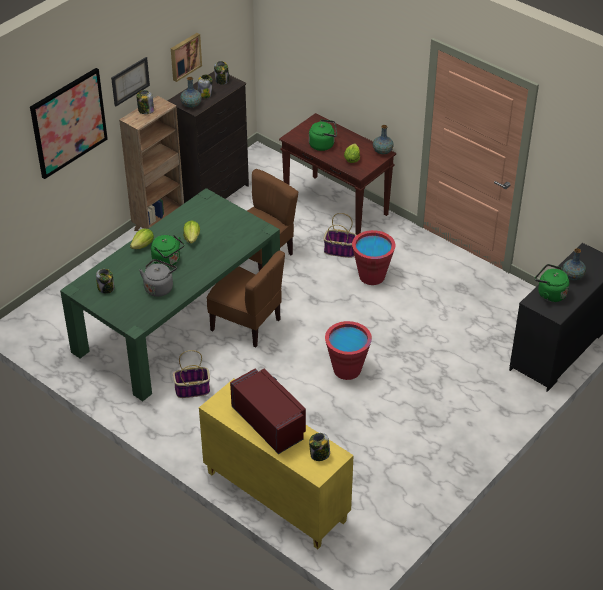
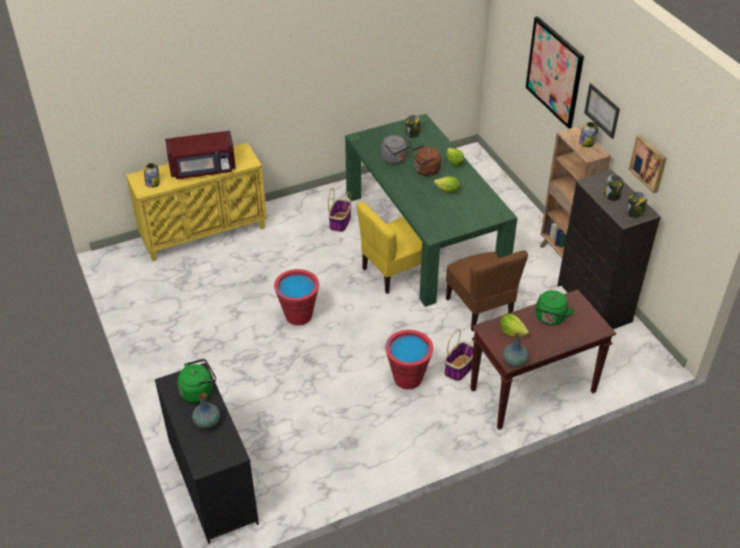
camera: 115 degrees right, 0 degrees up
green kettle [151,235,184,267] -> brown kettle [411,145,441,176]
vase [180,77,202,108] -> none
brown chair [207,251,285,347] -> yellow chair [357,202,422,294]

